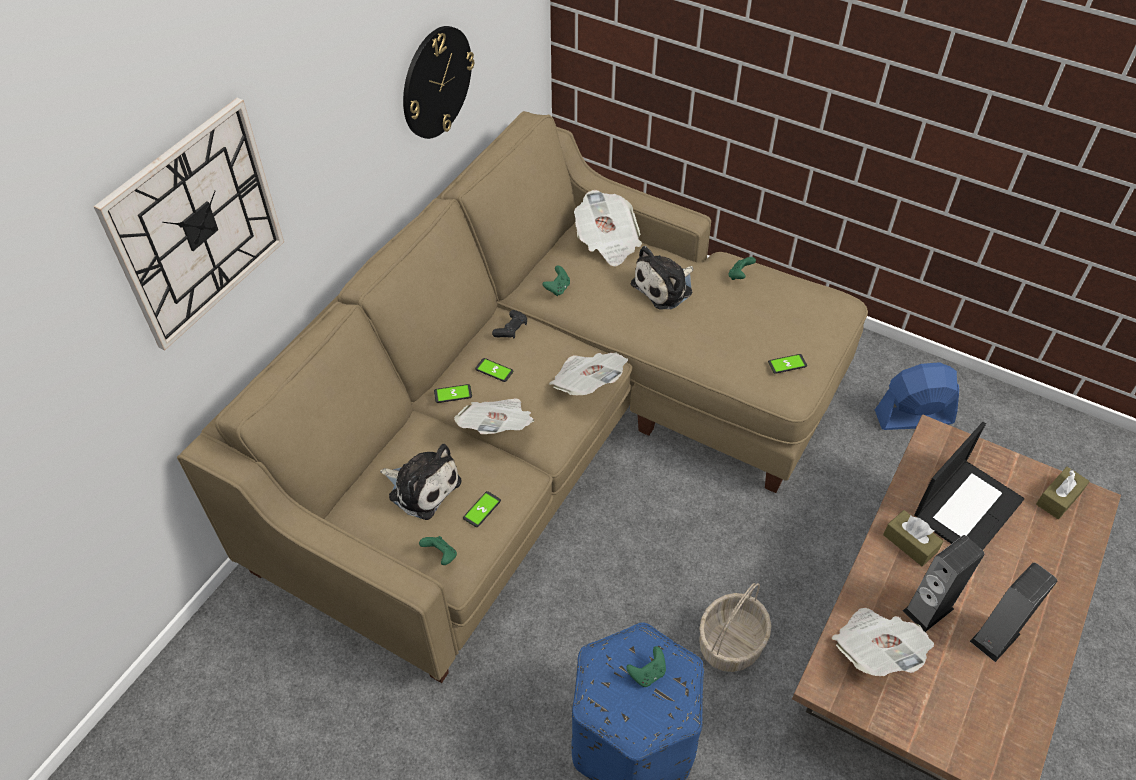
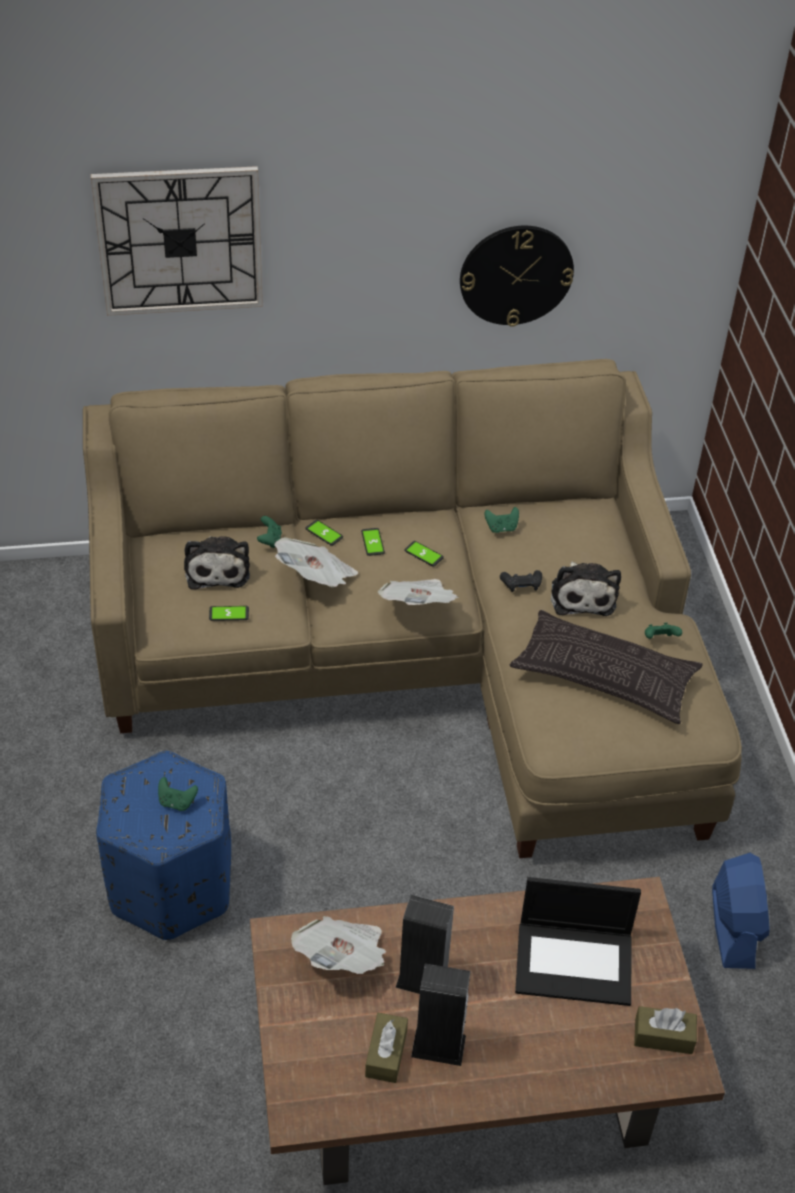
camera: 50 degrees right, 5 degrees down
green game controller [419,536,457,565] -> green game controller moved to [257,516,282,548]
black game controller [492,310,527,338] -> black game controller moved to [500,570,542,592]
newspaper [574,190,642,267] -> none
plush toy [631,246,693,309] -> plush toy turned 105 degrees counterclockwise [551,562,621,616]
basket [699,583,772,672] -> none
phone [768,354,807,374] -> phone moved to [404,541,444,567]
blue fan [875,362,959,430] -> blue fan turned 45 degrees clockwise [712,853,770,969]
brown tissue box [883,510,944,567] -> brown tissue box moved to [365,1013,408,1083]
none -> pillow [509,610,703,724]

